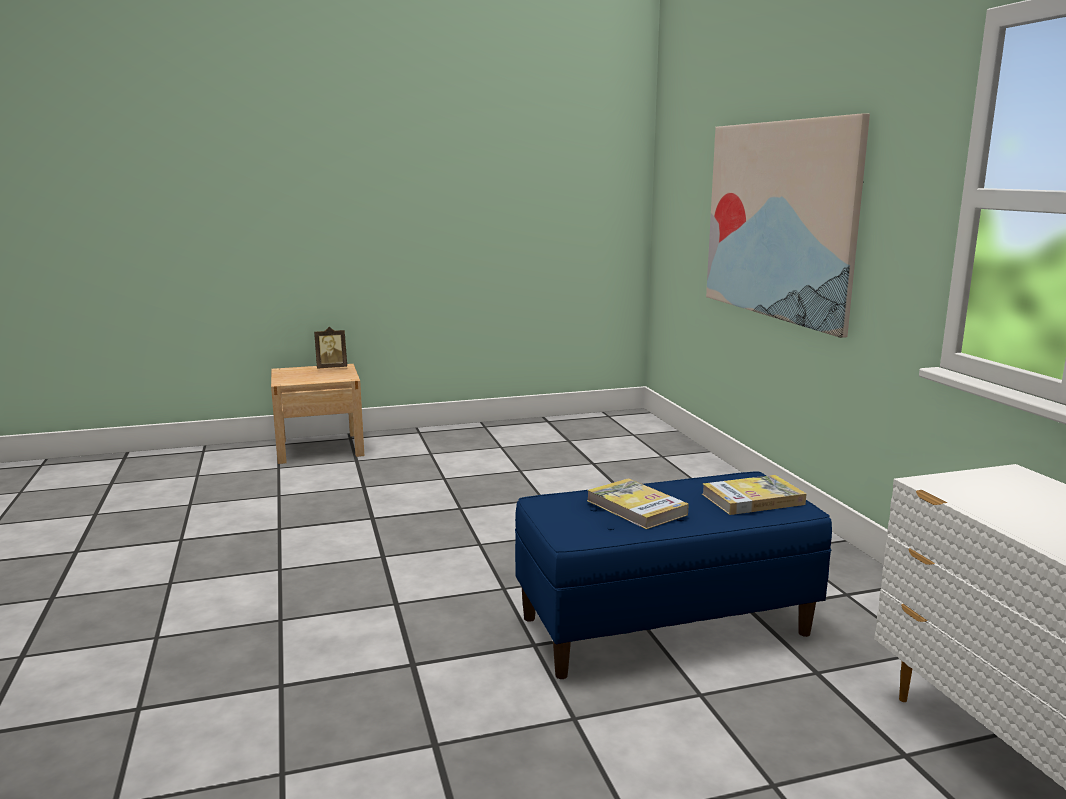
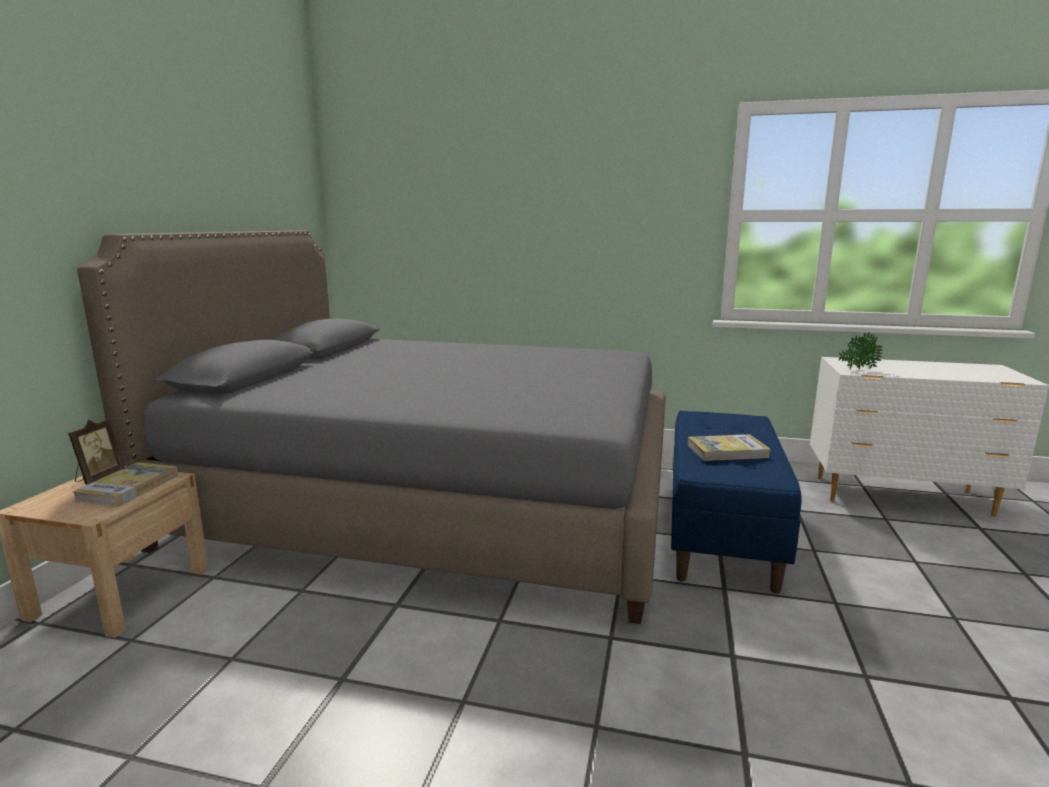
camera: 60 degrees left, 0 degrees up
book [702,475,807,515] -> book moved to [72,462,178,507]
picture [706,113,870,338] -> none
none -> grey bed [77,230,666,624]
none -> potted plant [839,332,883,370]

